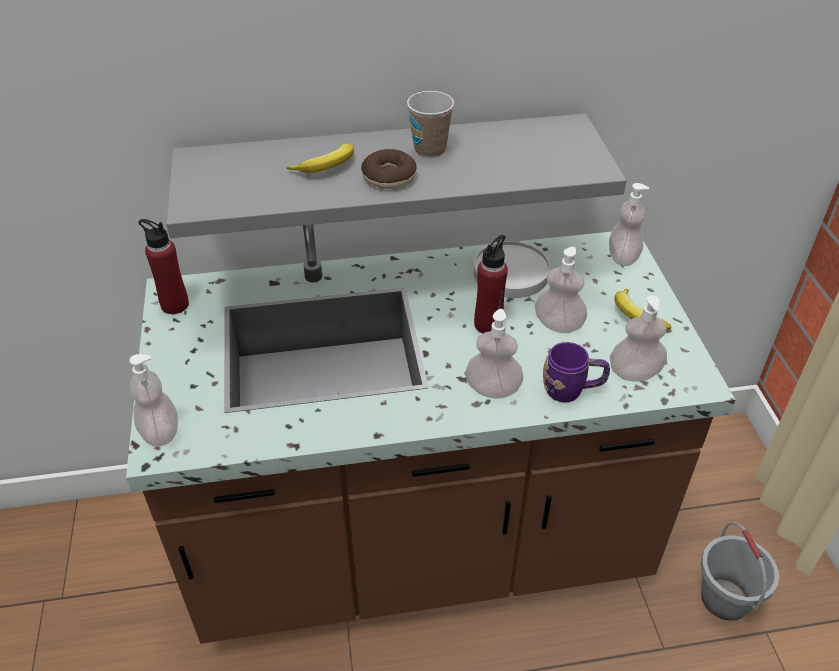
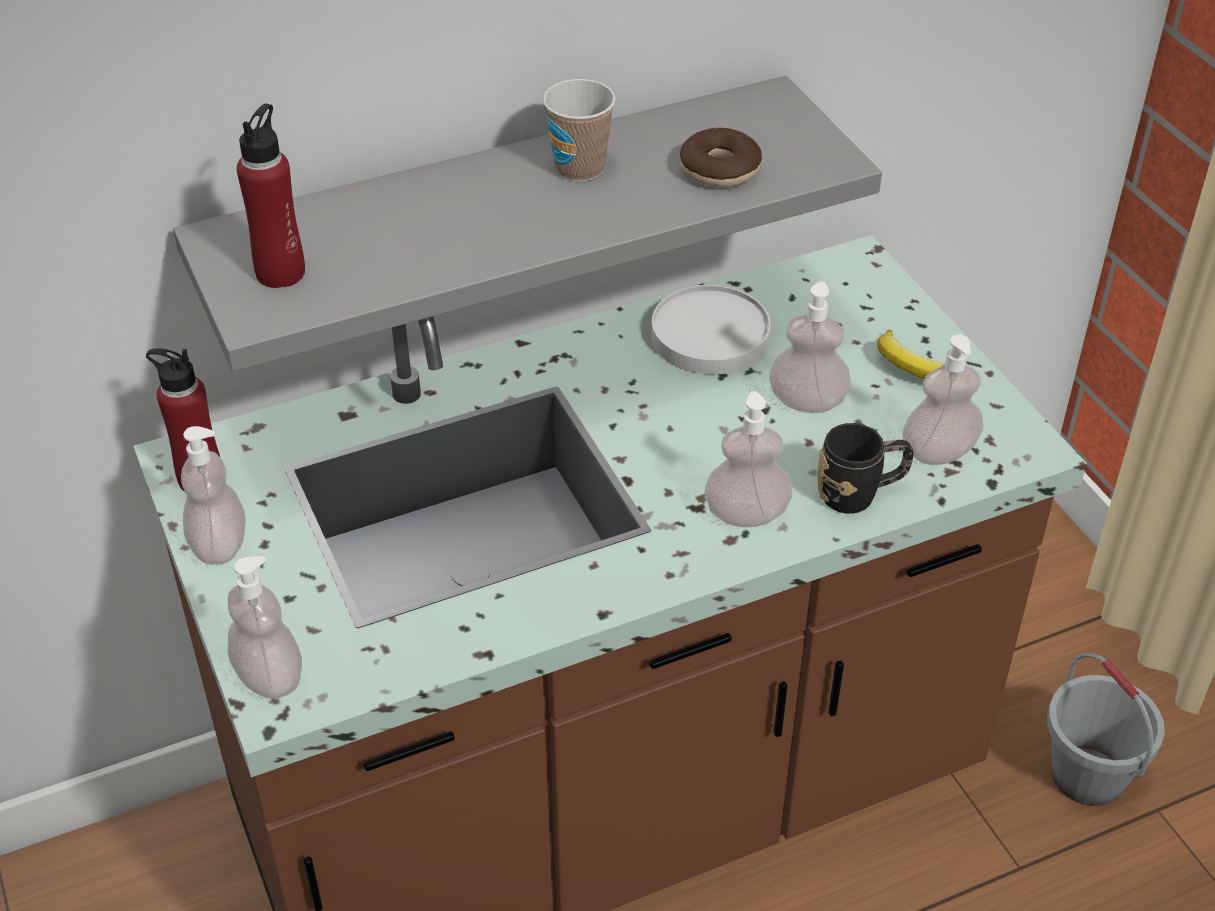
camera: 15 degrees left, 0 degrees up
banana [286,143,354,173] -> none
donut [361,149,417,189] -> donut moved to [680,128,762,188]
red bottle [474,235,508,334] -> red bottle moved to [237,103,305,288]
purple mug [543,342,610,402] -> black mug [818,423,914,514]
soap dispenser [609,183,649,266] -> soap dispenser moved to [181,426,246,565]

